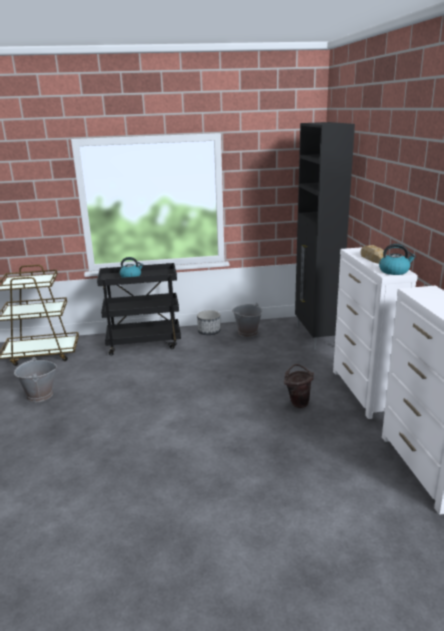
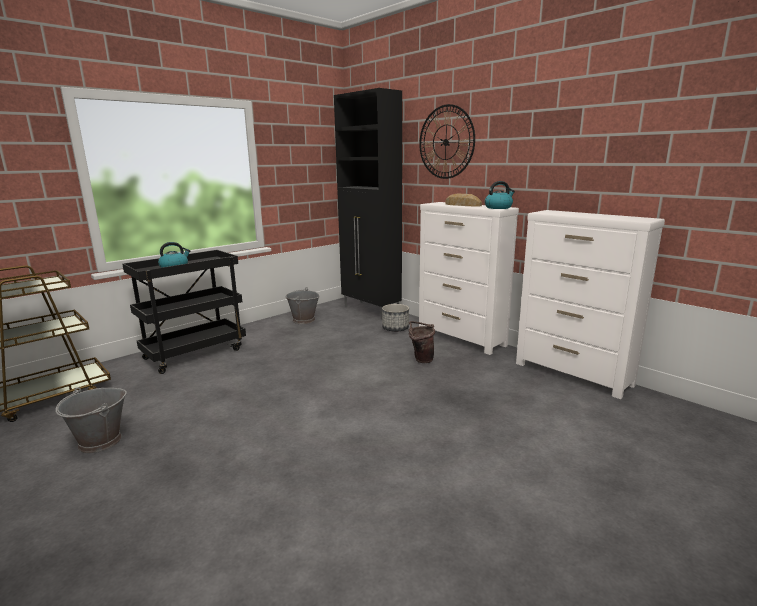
camera: 35 degrees left, 5 degrees down
planter [197,310,221,335] -> planter moved to [382,304,409,332]
none -> wall clock [419,104,475,179]

